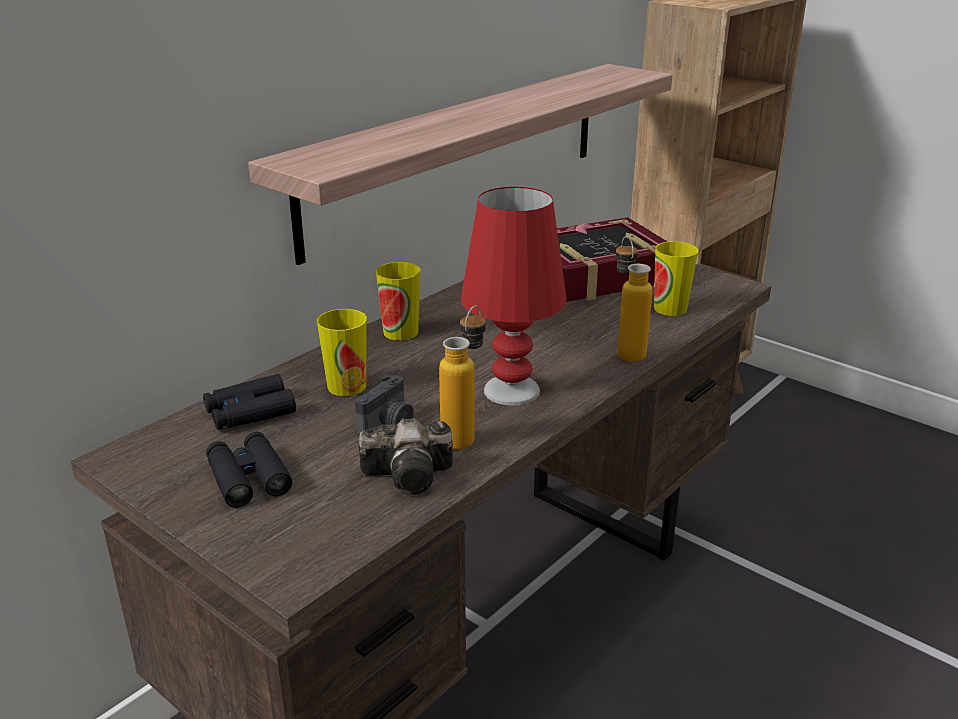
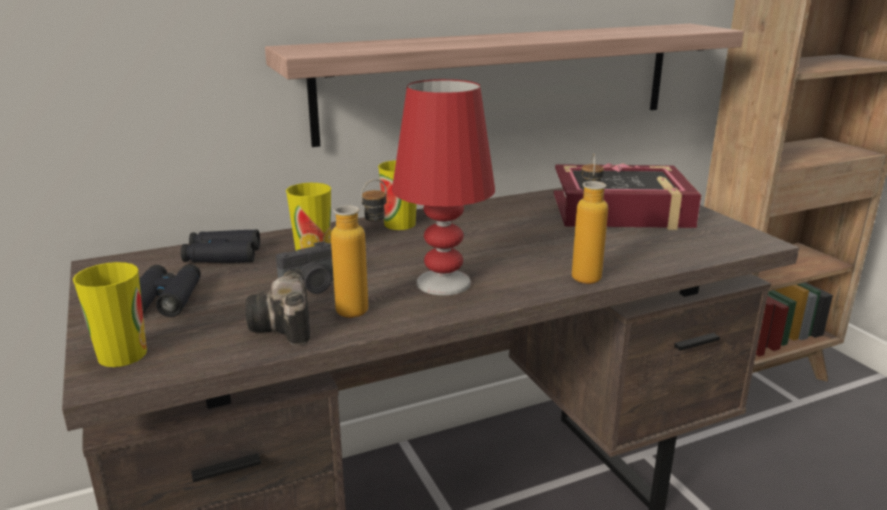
camera: 25 degrees right, 5 degrees down
camera [358,418,453,495] -> camera turned 60 degrees clockwise [245,268,310,345]
cup [654,241,698,316] -> cup moved to [73,262,147,367]

